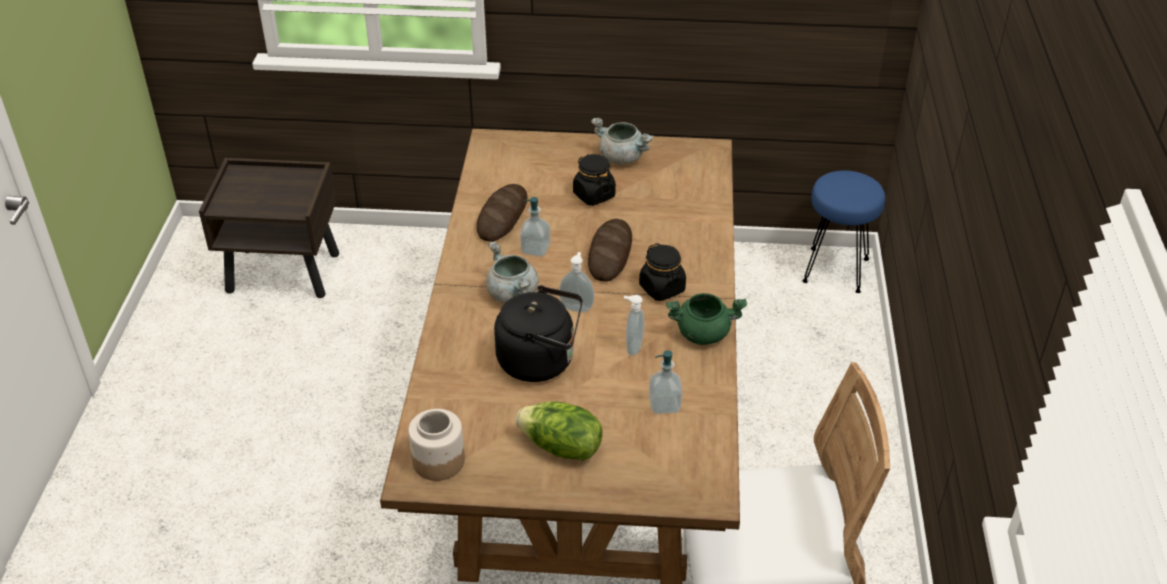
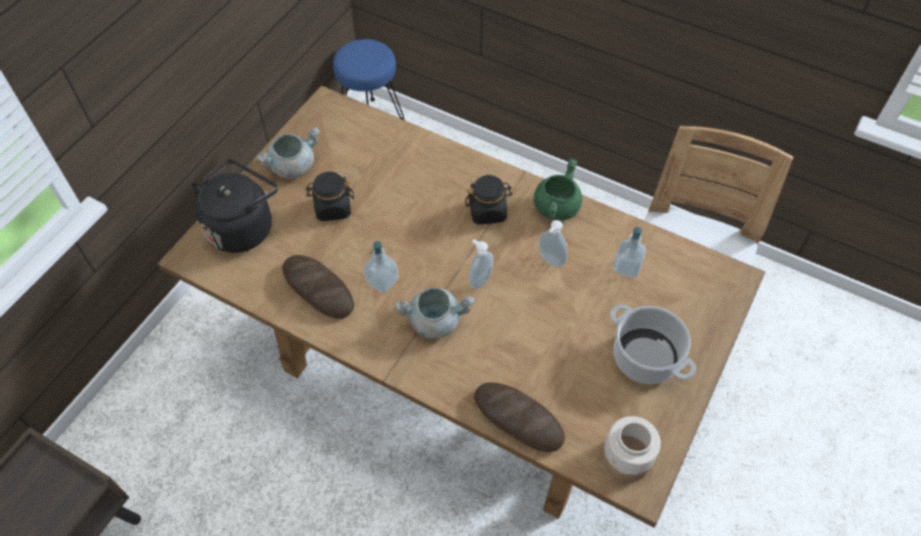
camera: 65 degrees left, 15 degrees up
black kettle [494,285,582,382] -> black kettle moved to [191,160,278,253]
lettuce [516,402,602,461] -> cooking pot [610,304,696,384]
bread [588,219,632,281] -> bread moved to [474,382,565,452]

